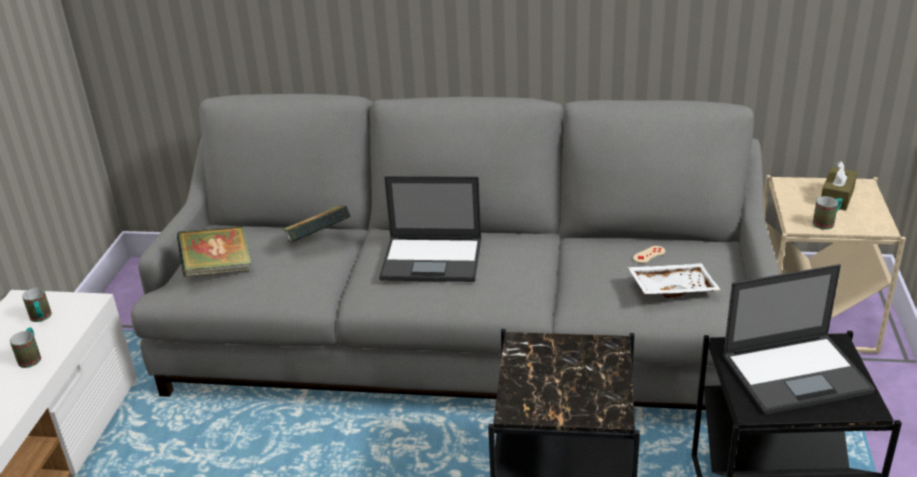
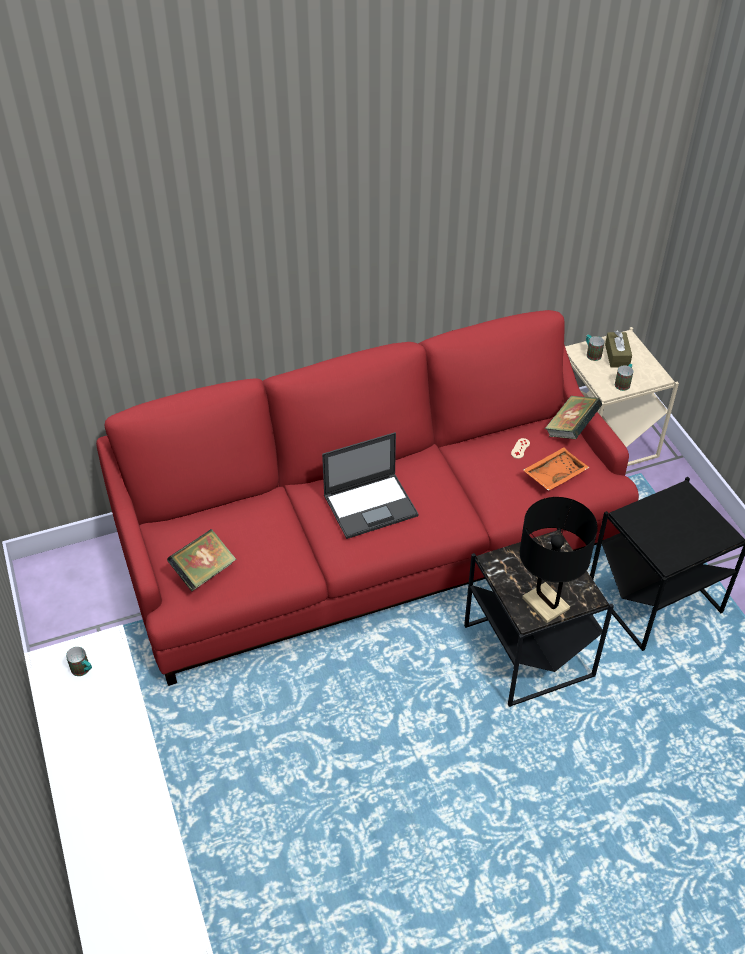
camera: 30 degrees left, 15 degrees up
mug [10,327,41,368] -> mug moved to [586,335,604,361]
grey sofa [131,94,780,410] -> red sofa [96,310,639,686]
book [283,205,350,242] -> book moved to [545,396,602,439]
white tray [628,263,721,298] -> orange tray [523,447,590,491]
laptop [722,264,875,415] -> none
none -> black table lamp [520,497,598,623]

